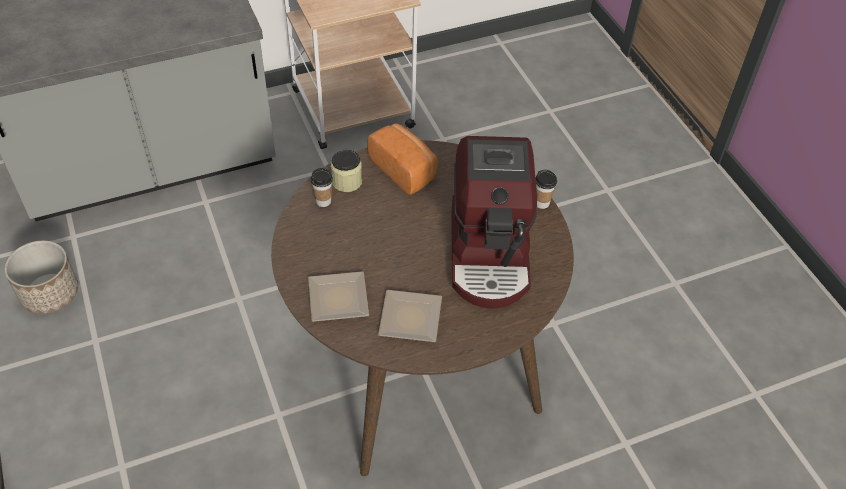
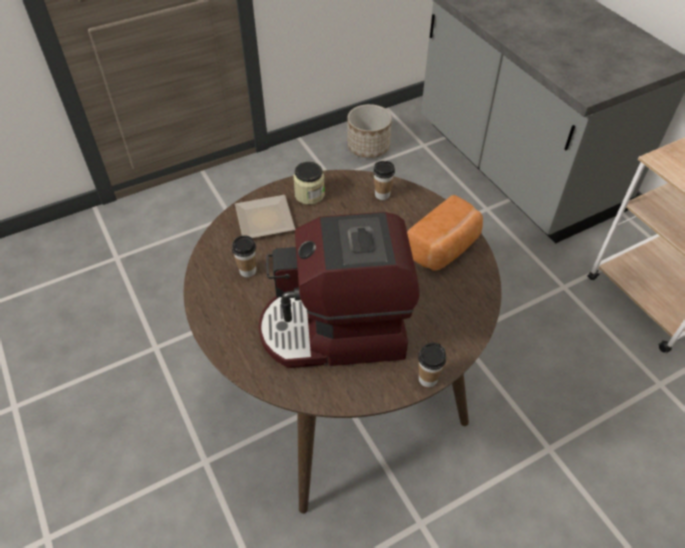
camera: 85 degrees right, 0 degrees up
jar [331,150,362,192] -> jar moved to [293,162,325,205]
plate [378,290,442,342] -> cup [232,235,256,277]

